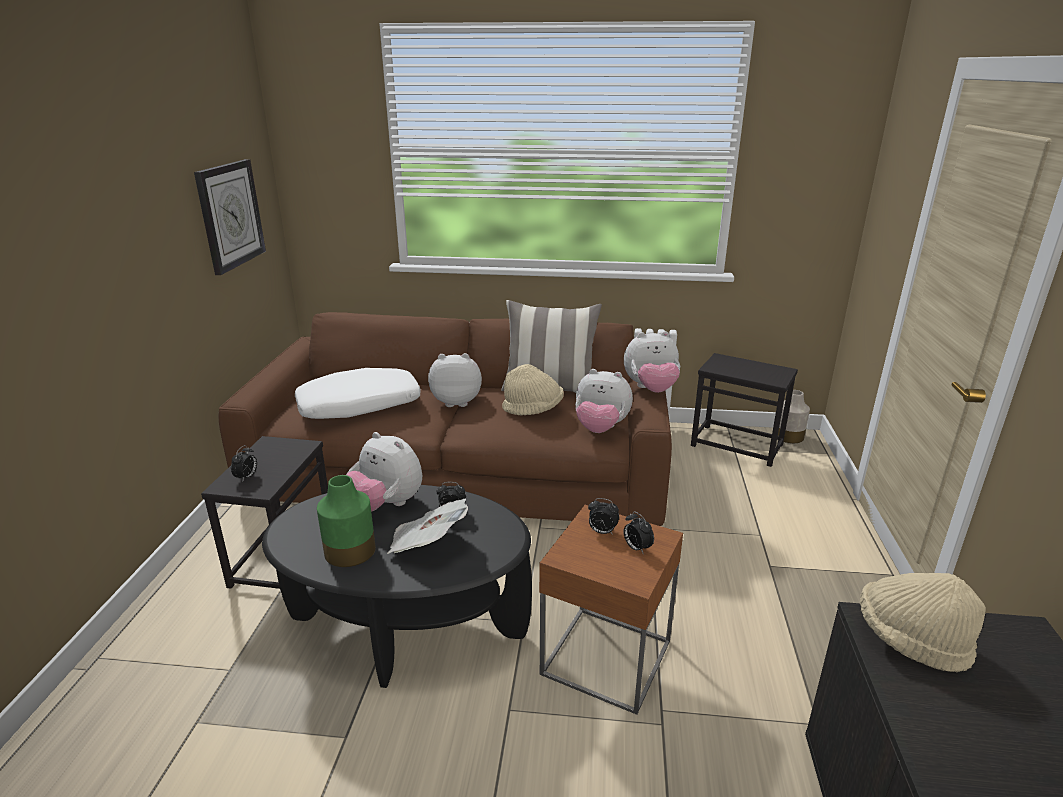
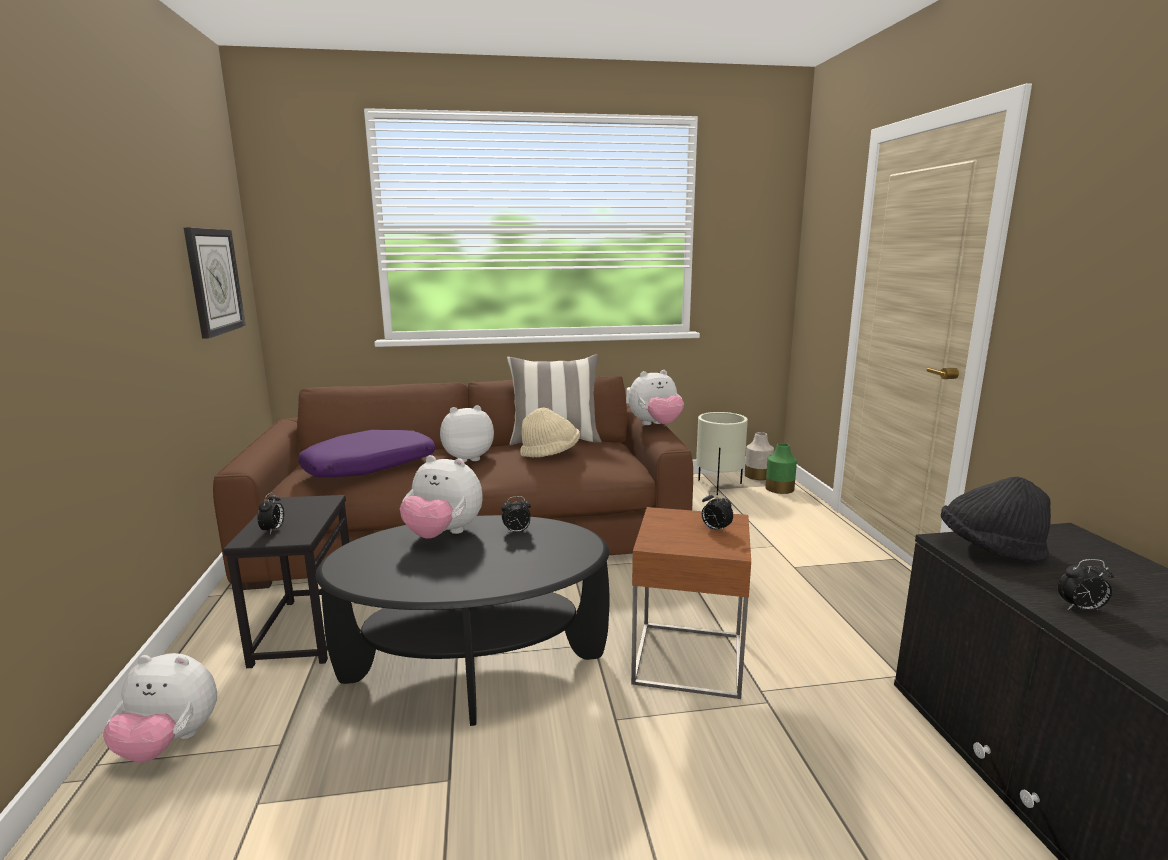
camera: 15 degrees left, 10 degrees down
white pillow [295,368,421,419] -> purple pillow [298,430,435,477]
green vase [317,475,376,567] -> green vase moved to [765,443,797,494]
newspaper [387,499,468,554] -> none
plush toy [575,369,633,433] -> plush toy moved to [103,653,217,763]
alarm clock [588,498,619,535] -> alarm clock moved to [1058,559,1114,611]
black side table [691,353,798,467] -> beige planter [696,412,748,495]
beige hat [860,573,986,672] -> black hat [941,477,1051,562]

